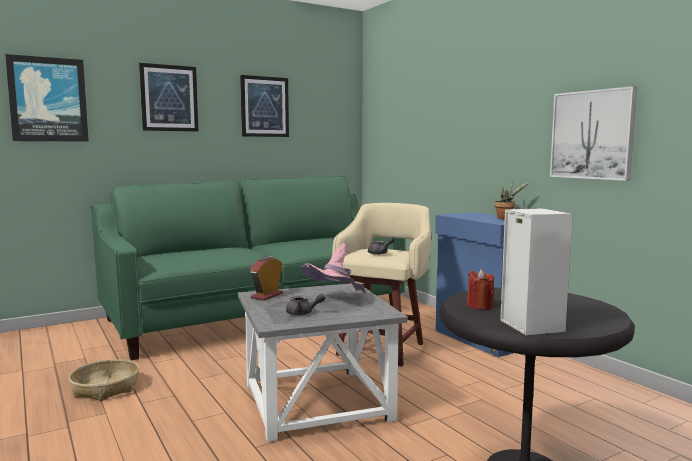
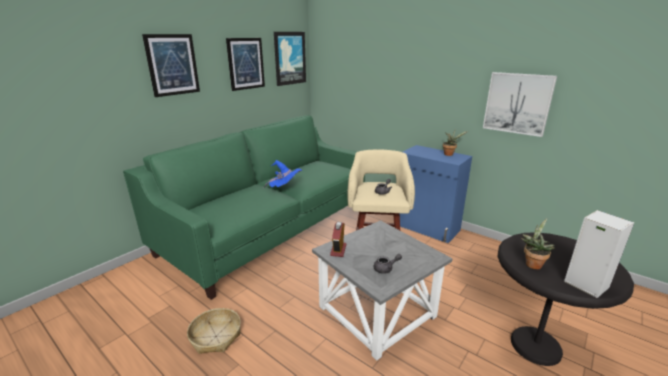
camera: 20 degrees left, 15 degrees up
picture [5,54,89,142] -> picture moved to [274,32,306,86]
pink hat [301,243,366,293] -> none
red candle [467,269,494,310] -> potted plant [521,218,555,269]
none -> blue hat [264,160,302,188]

